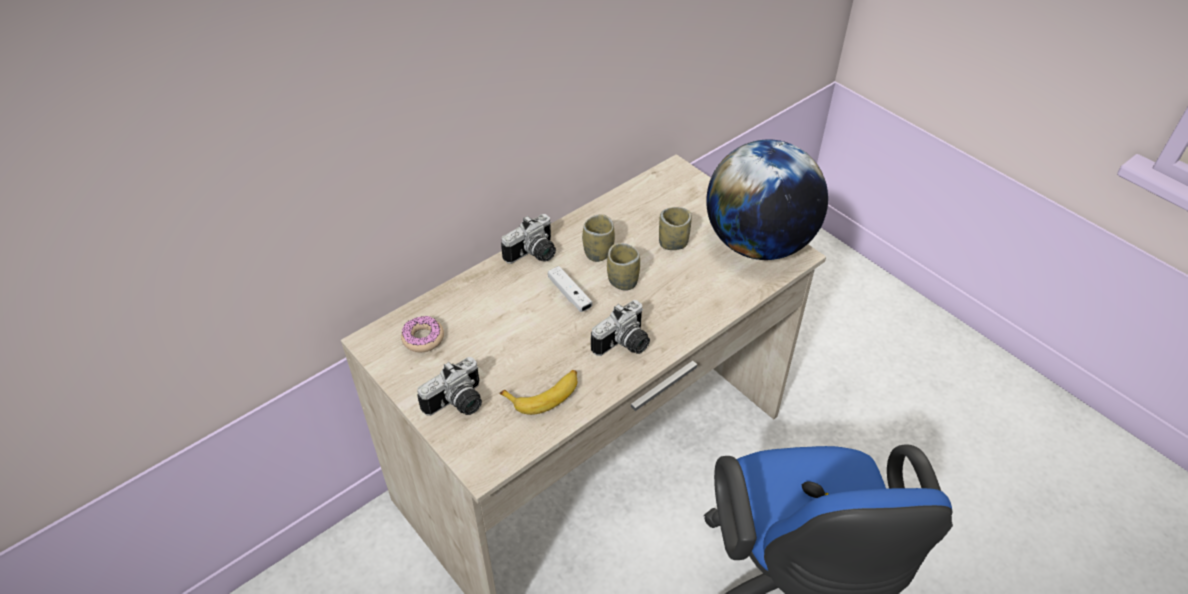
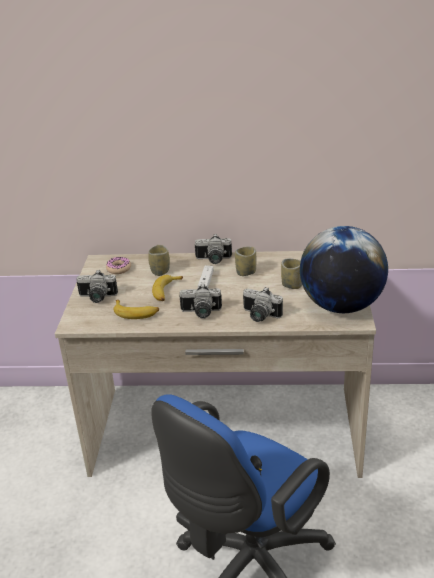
camera: 45 degrees right, 15 degrees down
cup [607,243,640,291] -> cup moved to [148,245,170,276]
none -> banana [152,275,183,301]
none -> camera [243,287,283,322]

